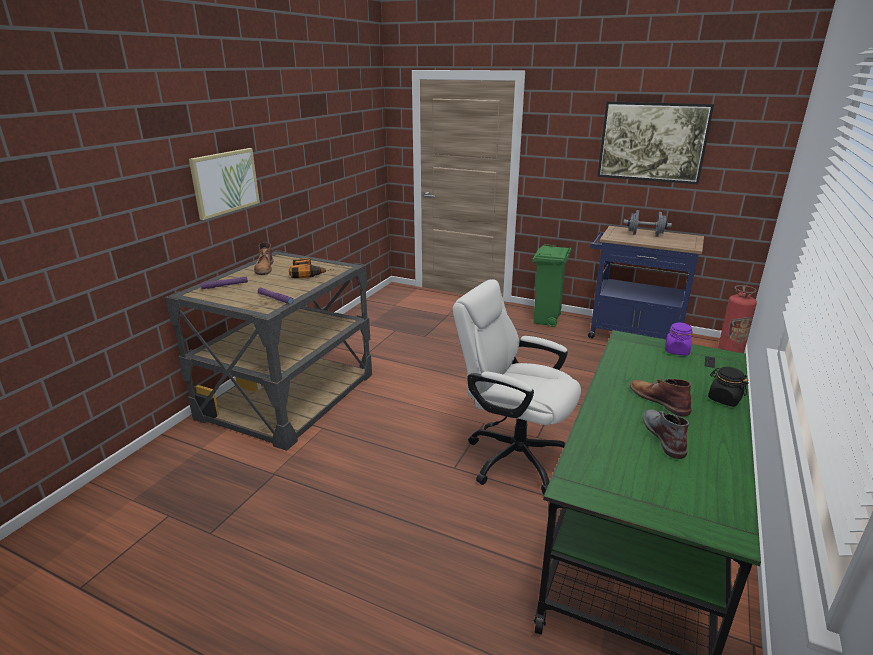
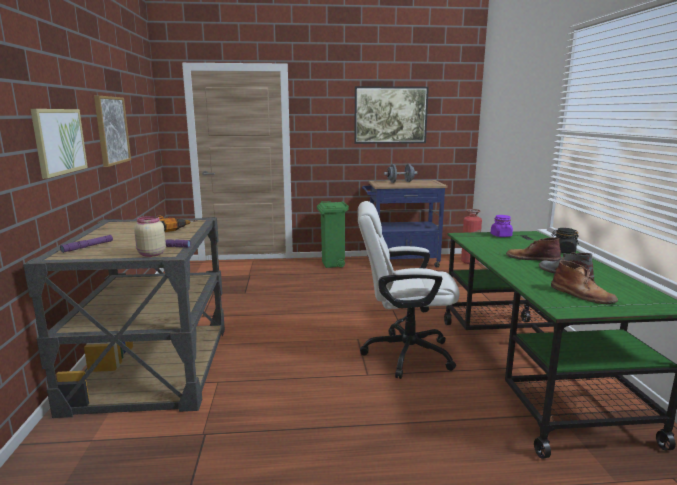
camera: 30 degrees left, 10 degrees down
brown boot [254,242,273,275] -> brown boot moved to [551,260,618,304]
none -> picture [94,96,131,167]
none -> beige jar [134,216,166,257]

